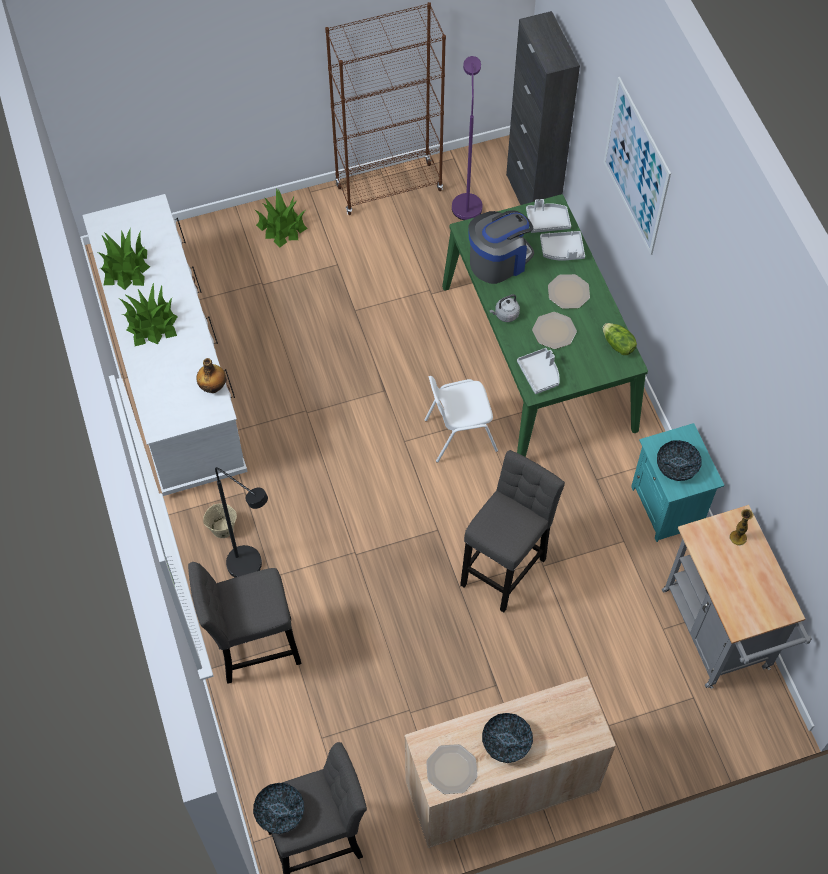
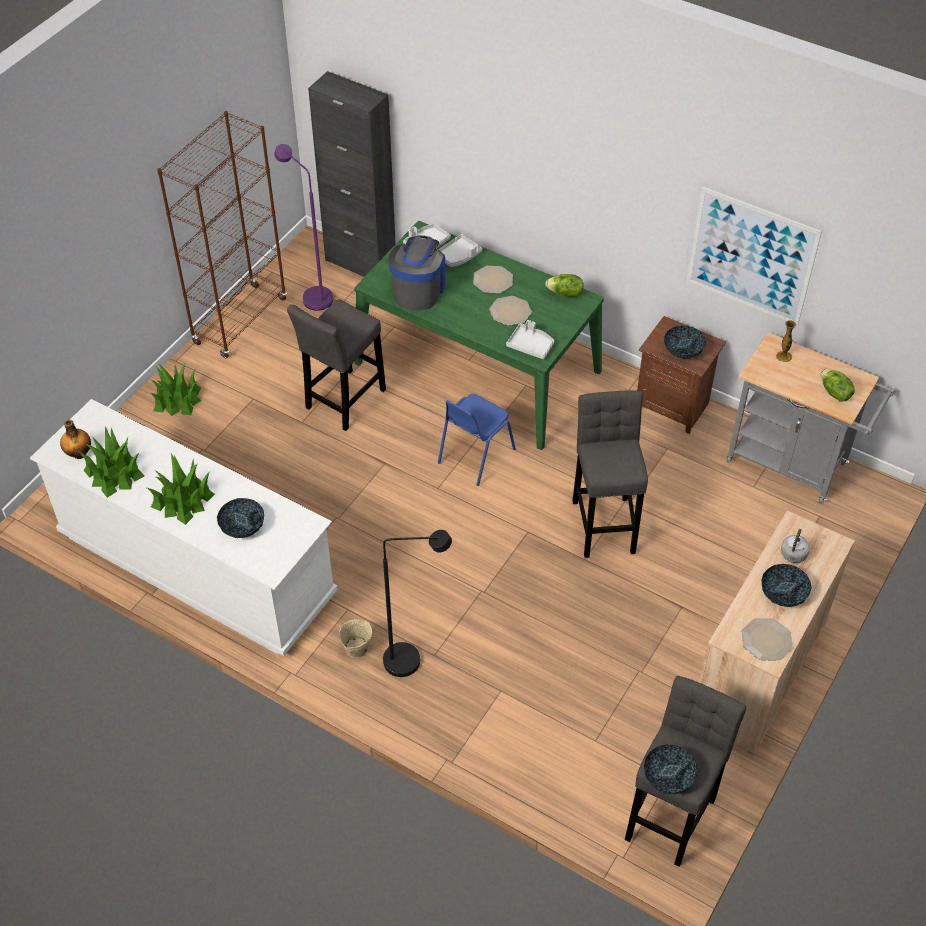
camera: 40 degrees left, 10 degrees down
grey stool [188,562,302,684] -> grey stool moved to [287,299,386,431]
bottle [196,358,226,393] -> bottle moved to [60,419,91,459]
white chair [425,376,498,463] -> blue chair [438,394,516,486]
grey kettle [490,294,520,322] -> grey kettle moved to [781,529,810,563]
picture [604,77,671,255] -> picture moved to [687,187,822,325]
turquoise nightstand [631,423,724,542] -> brown nightstand [637,316,726,434]
none -> bowl [217,498,264,538]
none -> lettuce [820,369,855,402]

